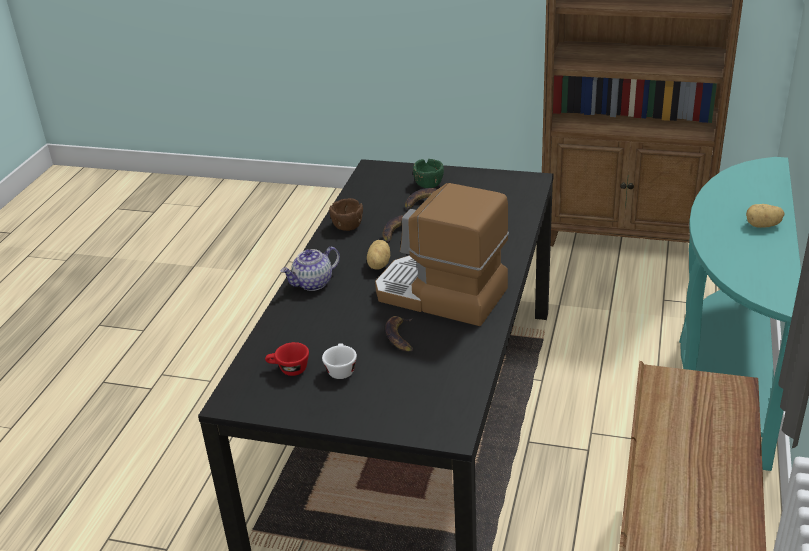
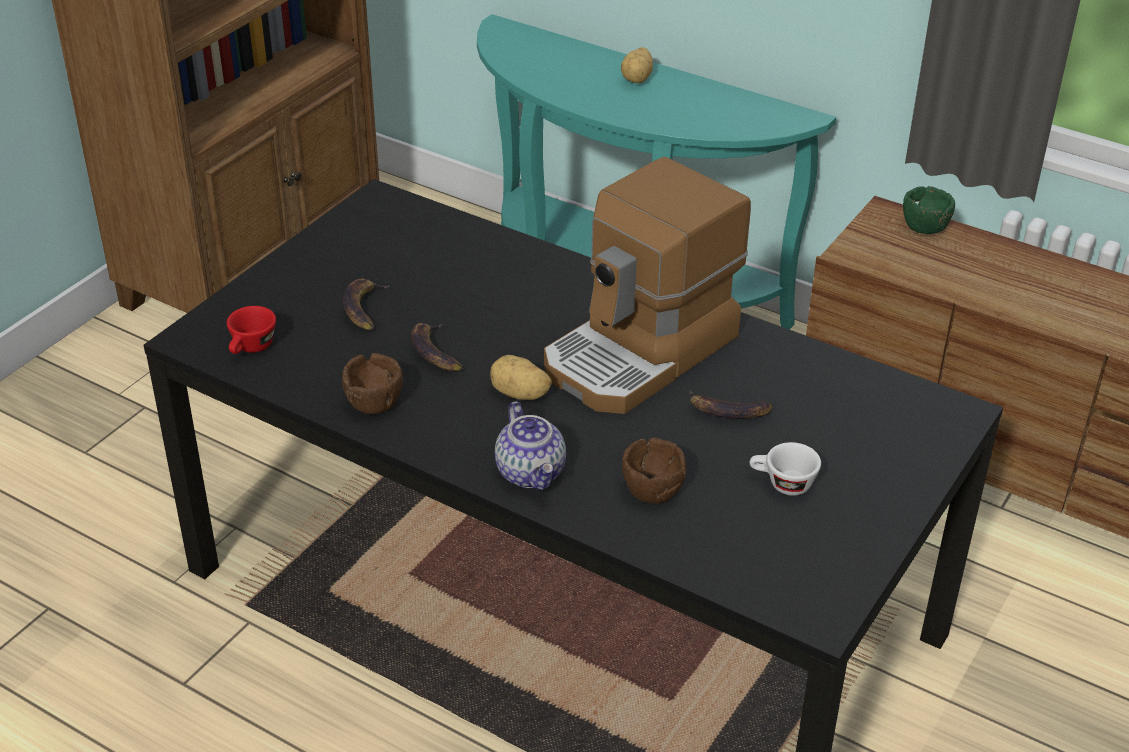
camera: 75 degrees left, 5 degrees up
red cup [265,342,309,376] -> red cup moved to [227,306,276,354]
green bowl [413,159,444,188] -> green bowl moved to [903,186,955,234]
none -> brown bowl [622,438,686,504]

